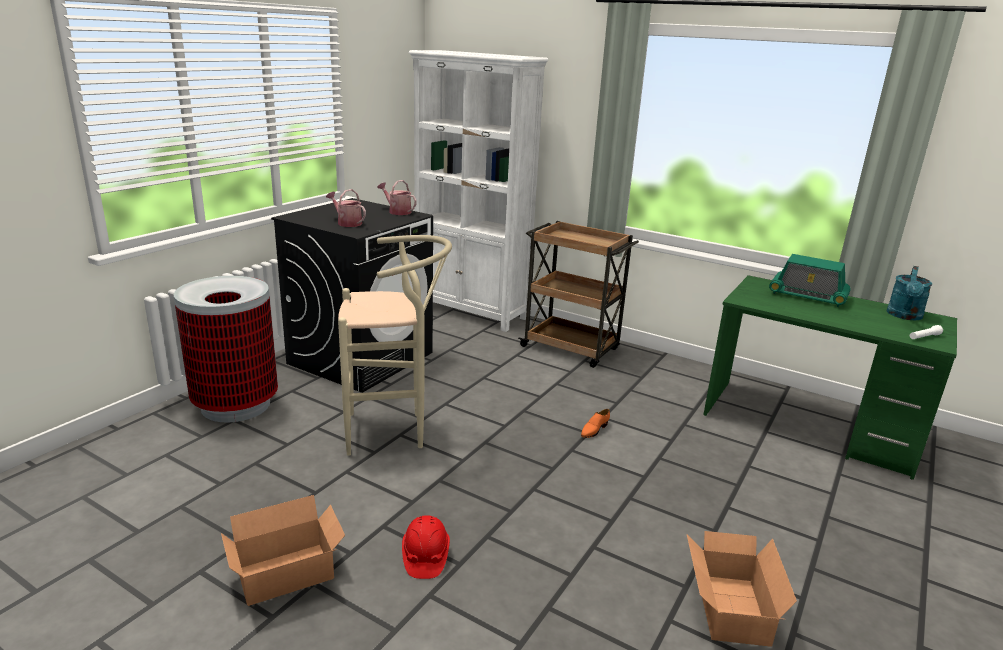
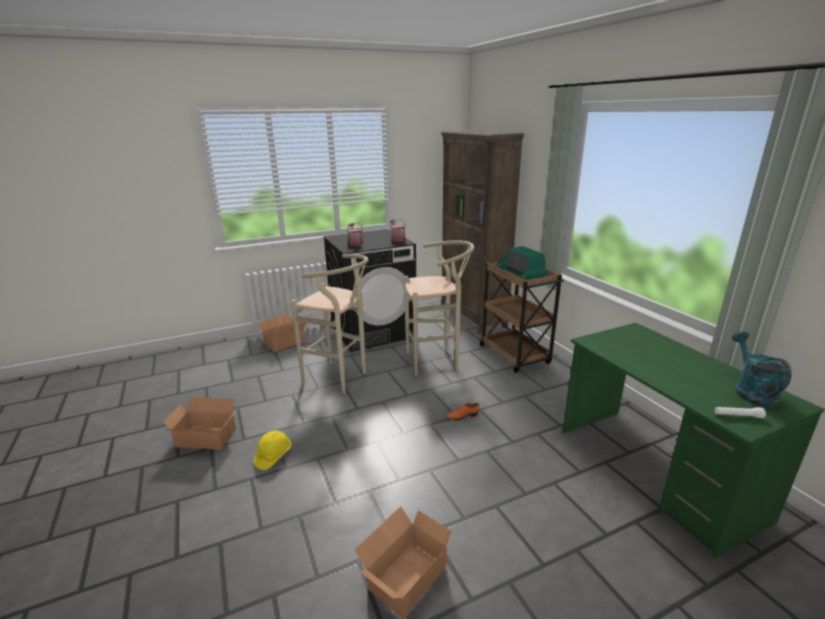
camera: 35 degrees right, 0 degrees up
trash can [174,276,278,422] -> cardboard box [258,314,306,352]
red hard hat [402,515,450,579] -> yellow hard hat [254,430,291,470]
white bookcase [409,50,549,332] -> brown bookcase [441,130,524,334]
radio [769,254,851,307] -> radio moved to [497,246,548,280]
turquoise watering can [887,266,932,320] -> turquoise watering can turned 120 degrees clockwise [732,331,792,407]
none -> beige stool [404,240,475,376]

